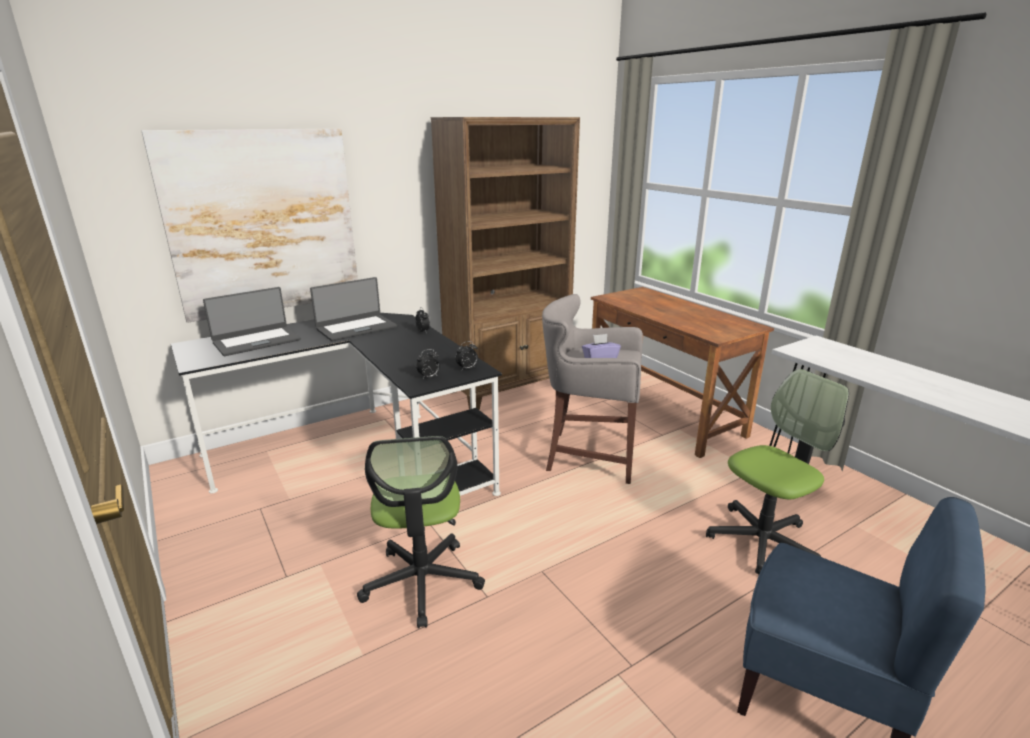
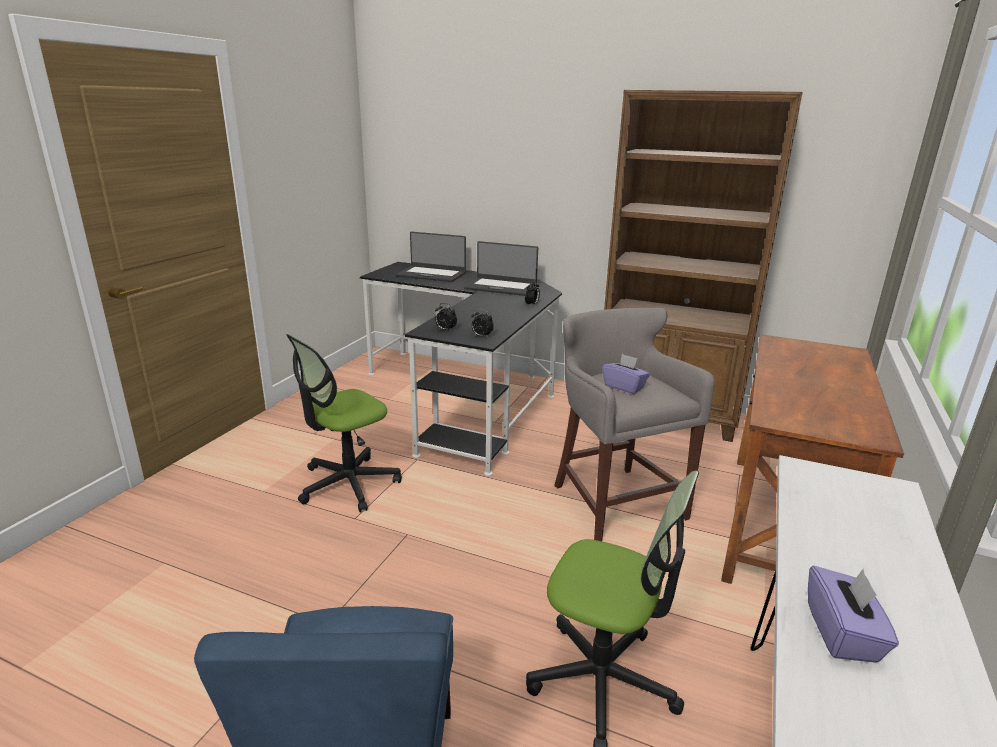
camera: 55 degrees right, 0 degrees up
picture [141,129,358,323] -> none
none -> purple tissue box [808,565,899,663]

